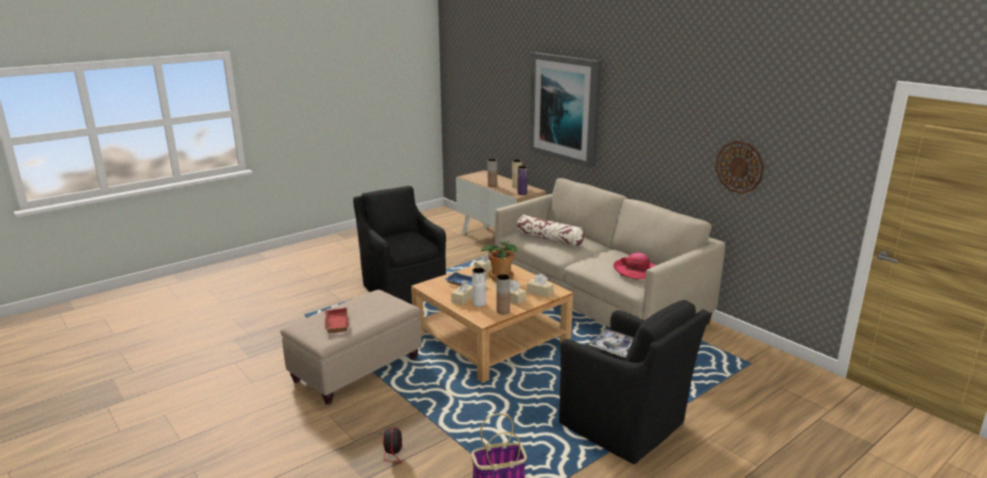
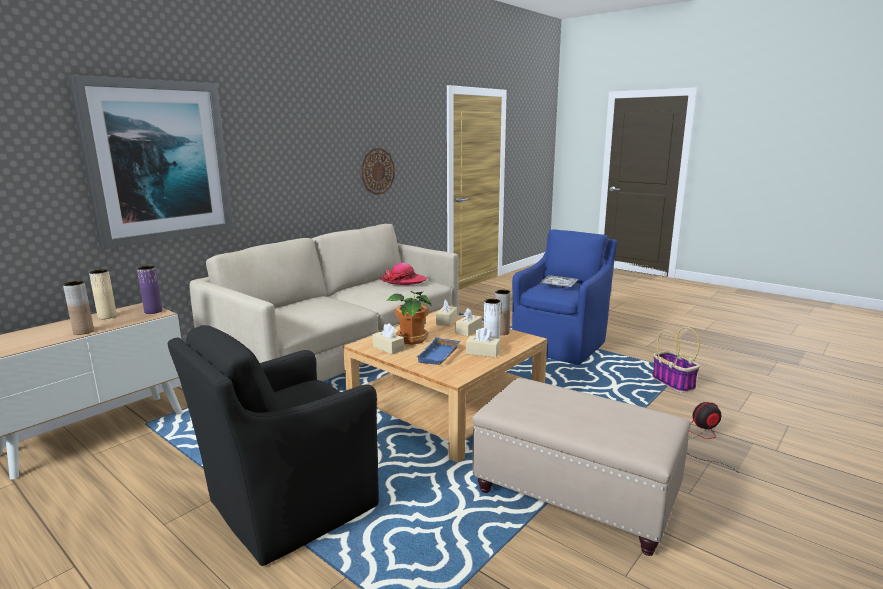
camera: 100 degrees left, 5 degrees down
red tray [324,308,349,333] -> none
pillow [517,215,585,247] -> none
black armchair [559,300,709,464] -> blue armchair [512,229,617,365]

